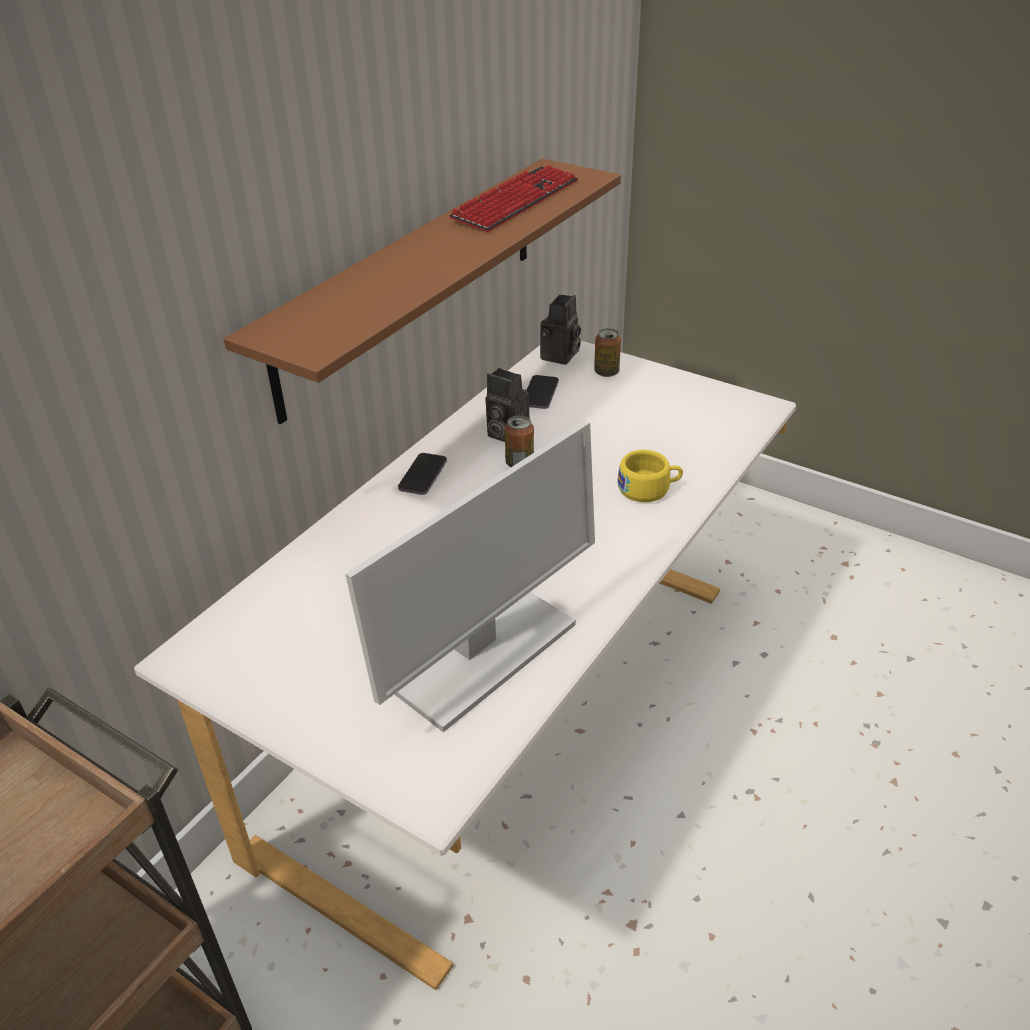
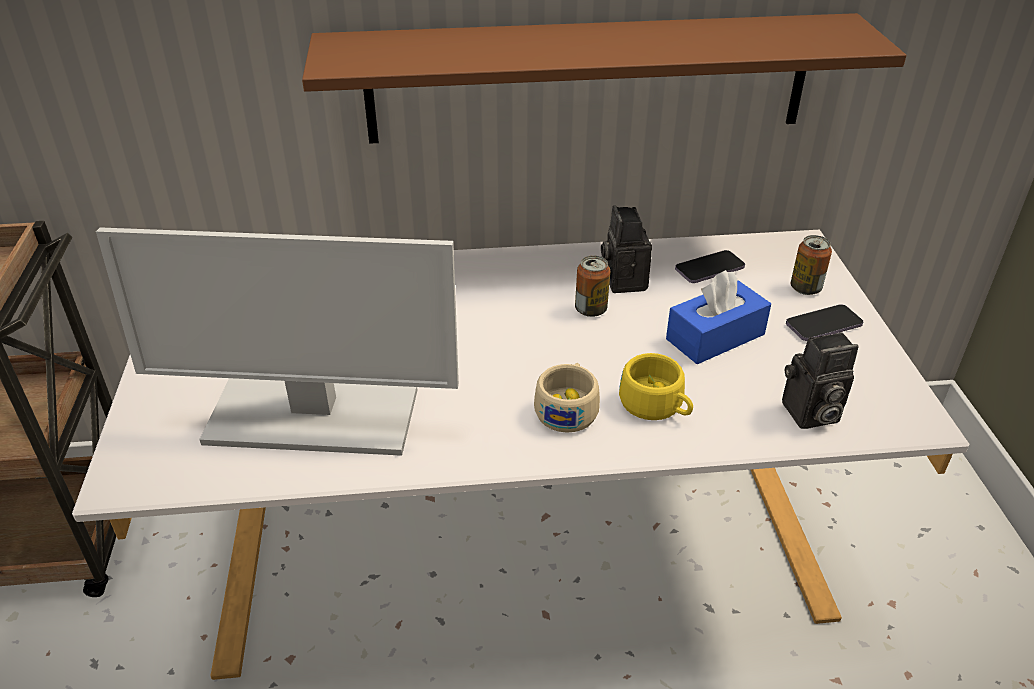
camera: 50 degrees right, 0 degrees up
phone [398,453,447,495] -> phone moved to [786,304,863,341]
keyboard [449,165,578,232] -> none
camera [540,295,581,365] -> camera moved to [782,332,858,429]
none -> beige cup [534,363,600,432]
none -> blue tissue box [666,270,771,364]

